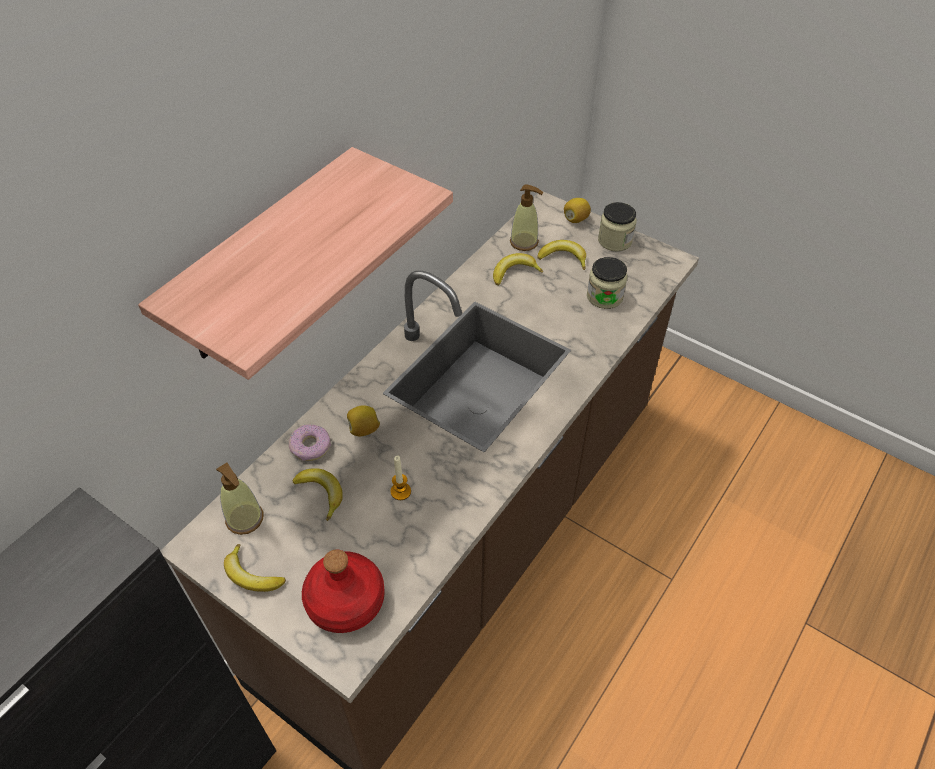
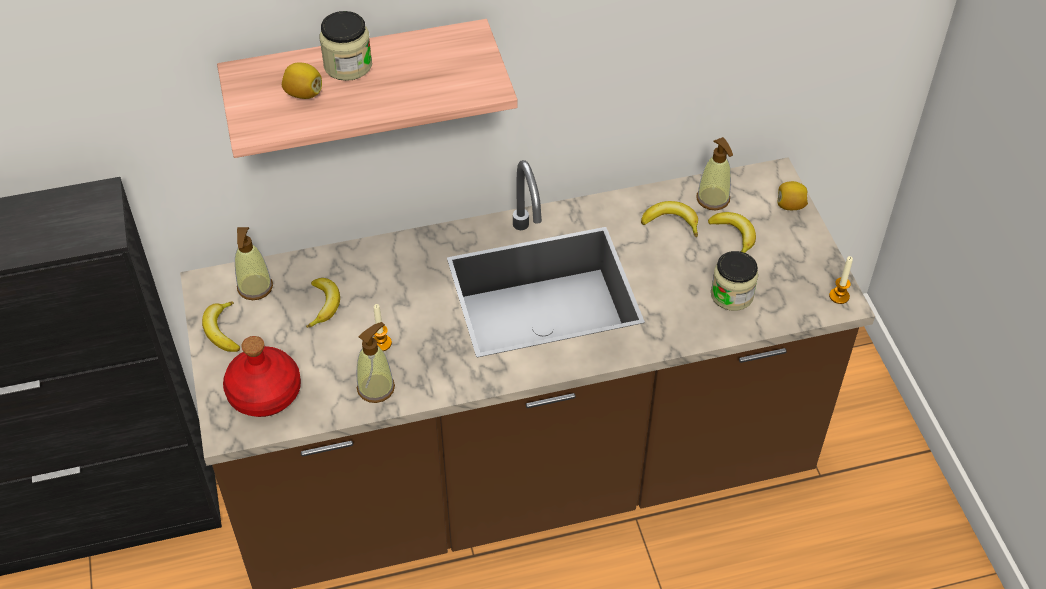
camera: 40 degrees right, 0 degrees up
donut [289,424,331,461] -> none
lemon [347,405,380,436] -> lemon moved to [282,62,322,99]
jar [598,202,636,251] -> jar moved to [320,11,372,81]
none -> soap dispenser [356,322,395,403]
none -> candle [829,256,853,304]

